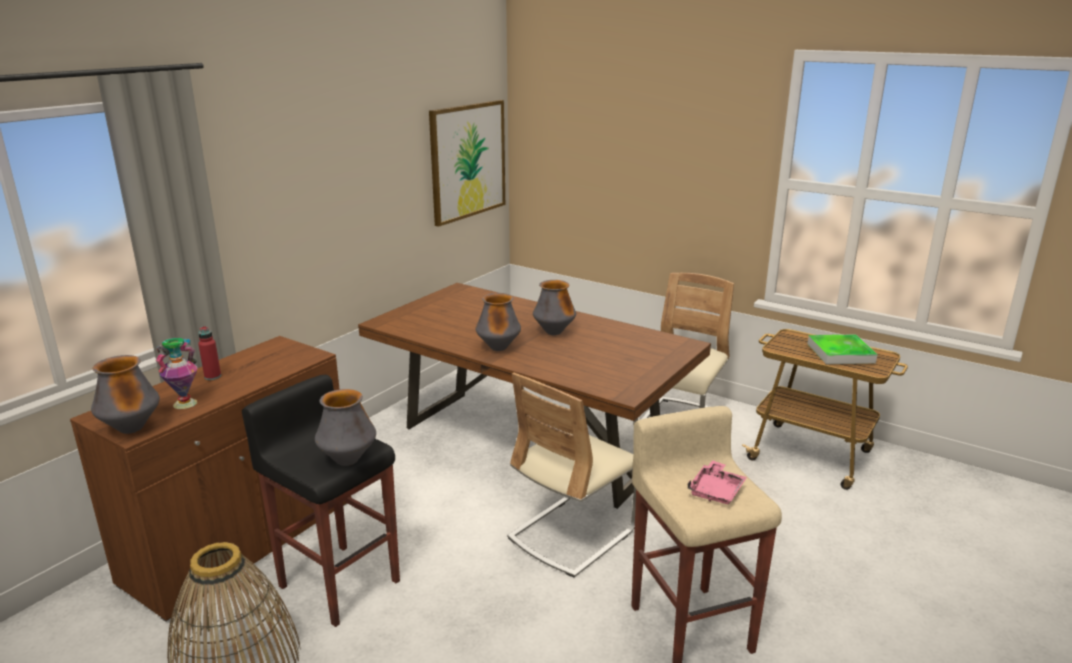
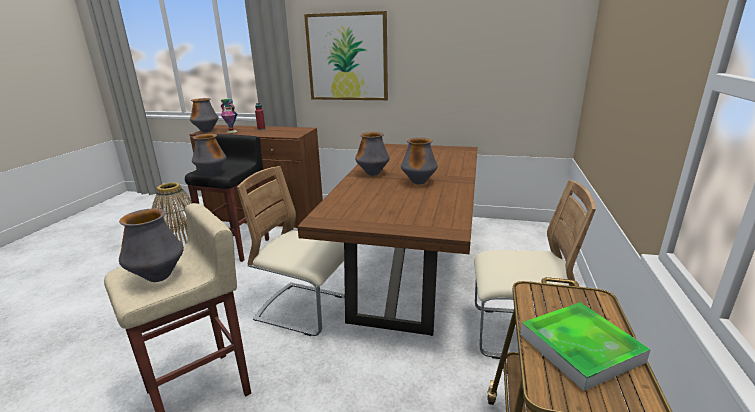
camera: 70 degrees right, 0 degrees up
picture [429,100,505,227] -> picture moved to [304,11,388,100]
pink tray [688,460,747,504] -> vase [119,208,184,282]

